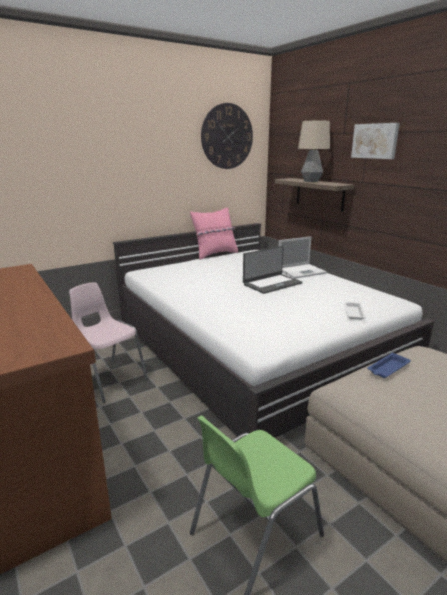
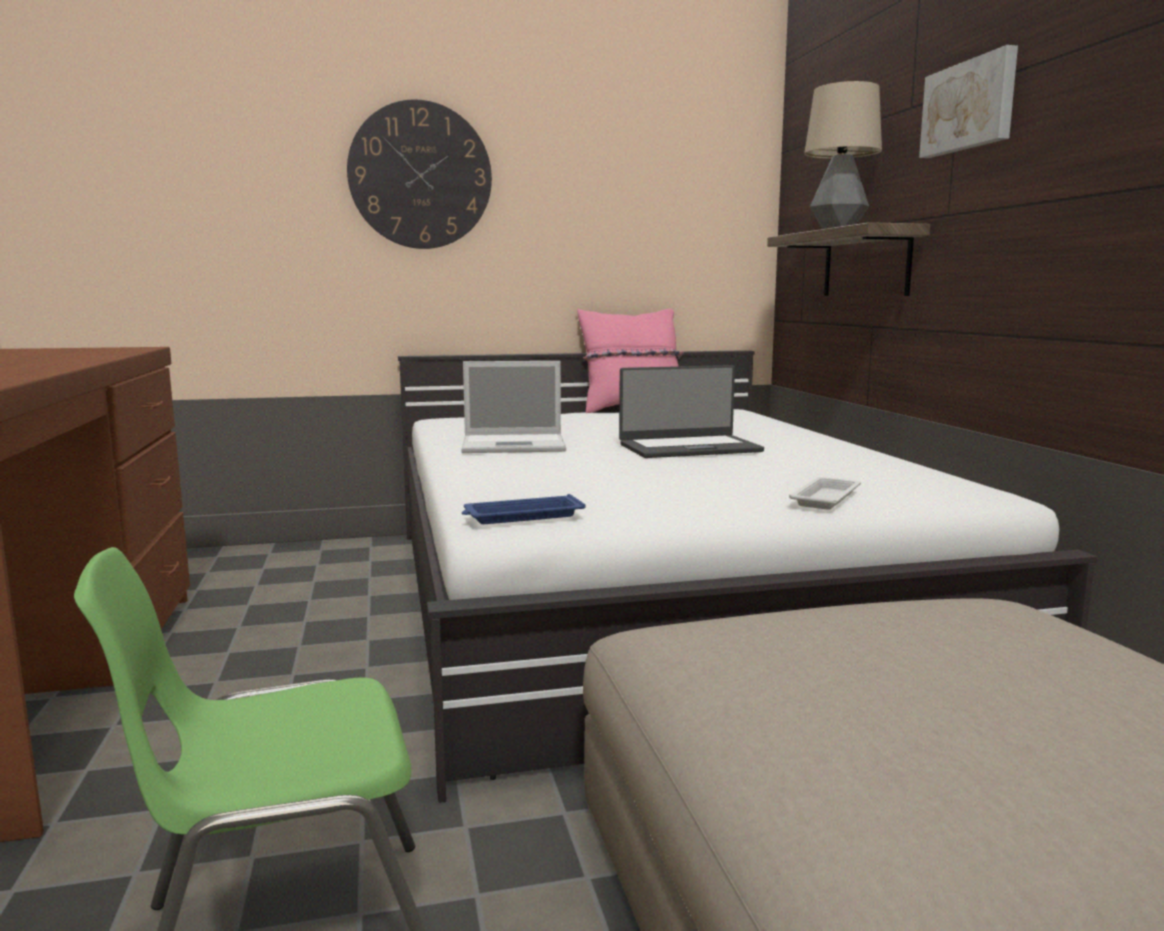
camera: 20 degrees right, 10 degrees down
pink chair [69,282,148,403] -> none
wall clock [201,103,253,169] -> wall clock moved to [347,99,492,249]
laptop [279,236,327,279] -> laptop moved to [462,361,566,453]
blue tray [367,353,411,378] -> blue tray moved to [462,494,586,524]

